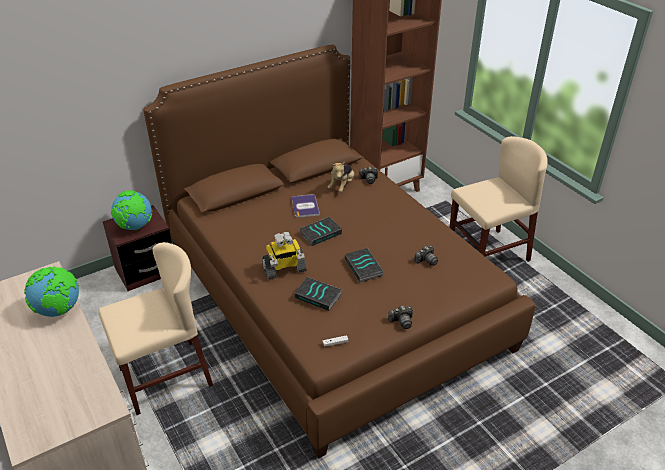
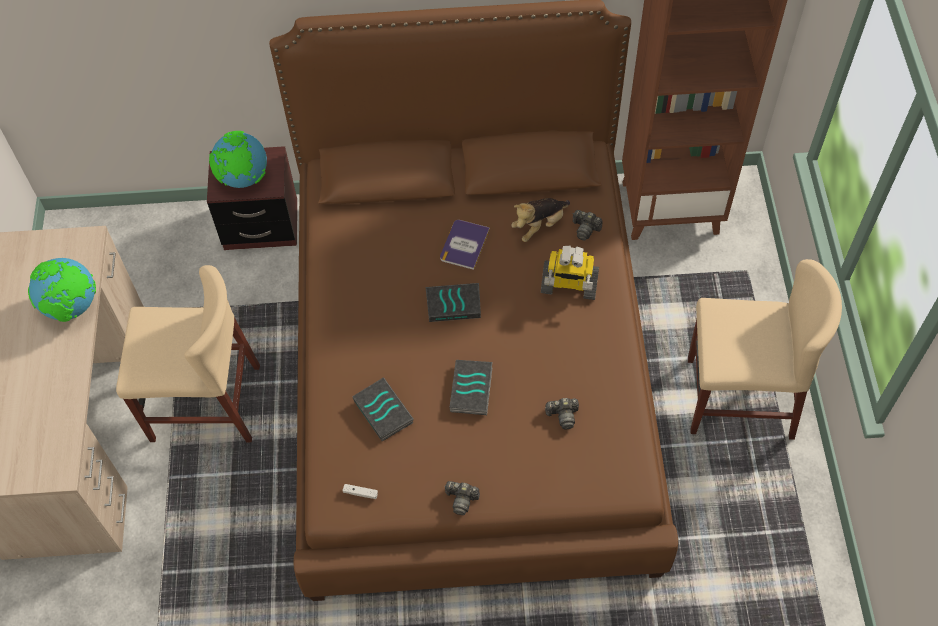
camera: 30 degrees right, 20 degrees up
toy robot [262,232,306,279] -> toy robot moved to [541,246,599,300]

